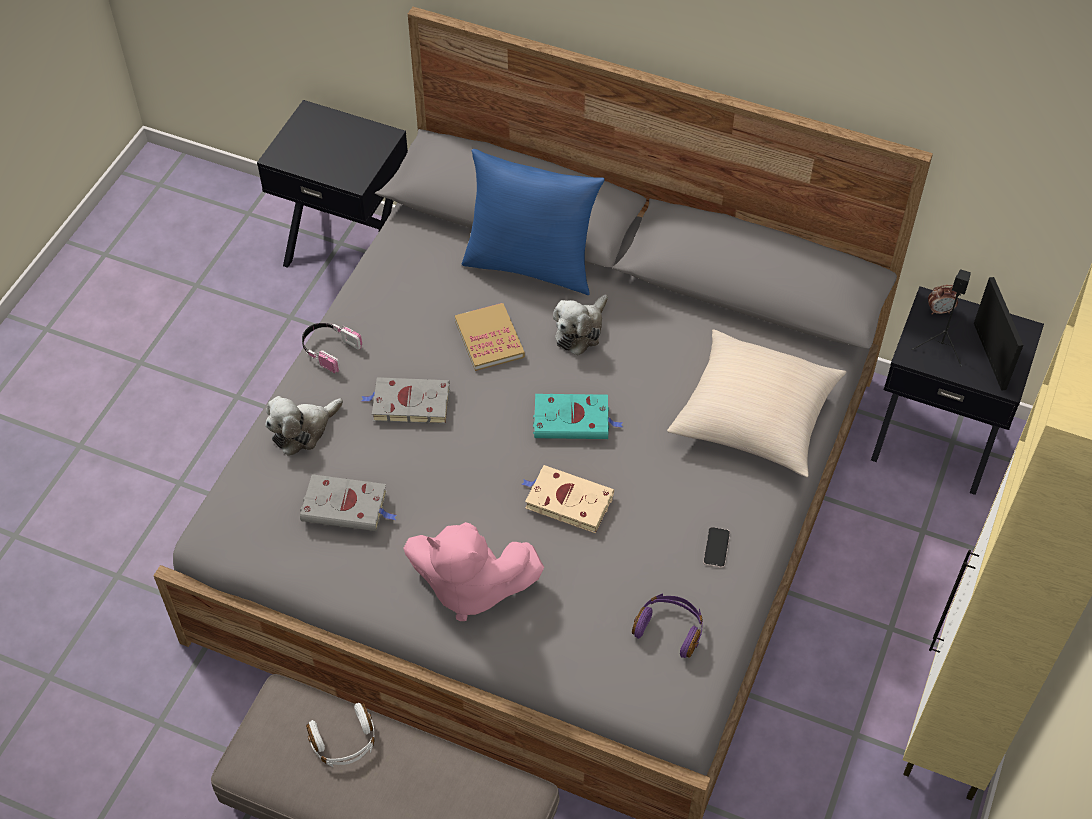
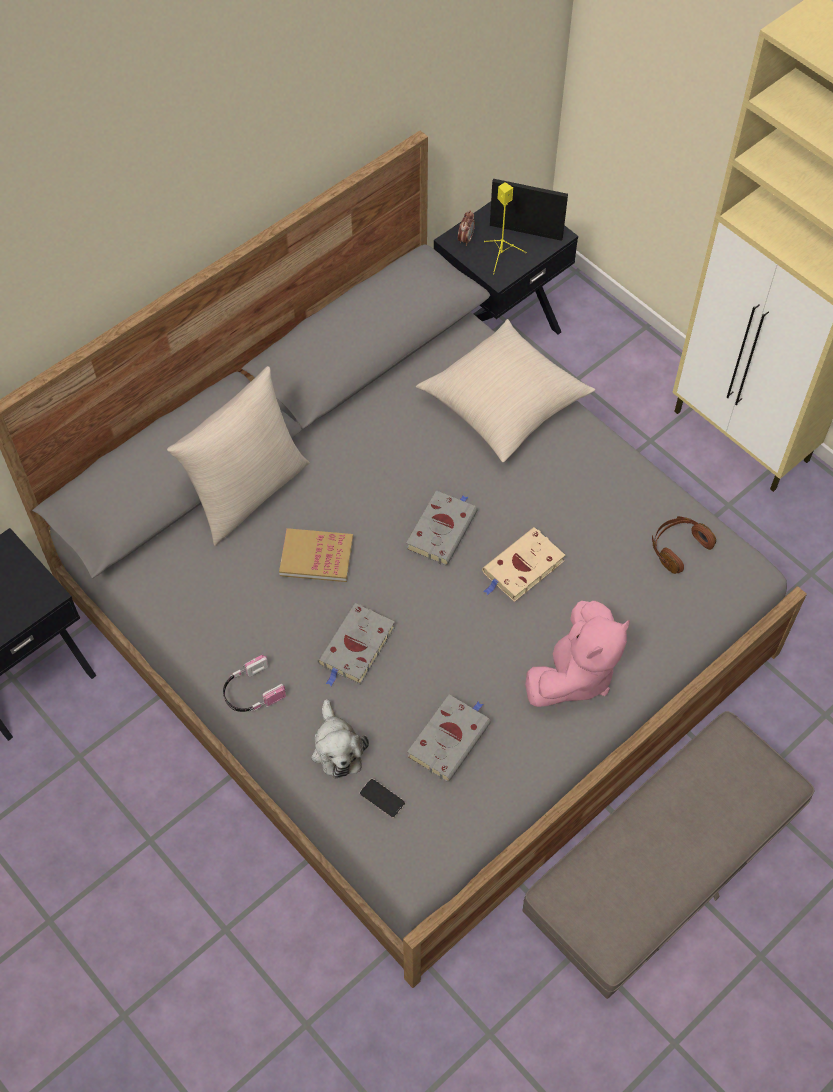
camera: 65 degrees left, 5 degrees up
white headphones [306,703,375,767] -> none
blue pillow [462,149,605,295] -> beige pillow [167,366,310,546]
turquoise book [533,394,623,439] -> grey book [406,490,477,565]
plush toy [553,294,608,355] -> none
purple headphones [632,593,703,658] -> brown headphones [652,516,716,574]
phone [703,527,730,568] -> phone moved to [360,779,405,818]
black speaker [912,269,971,367] -> yellow speaker [484,182,527,275]

